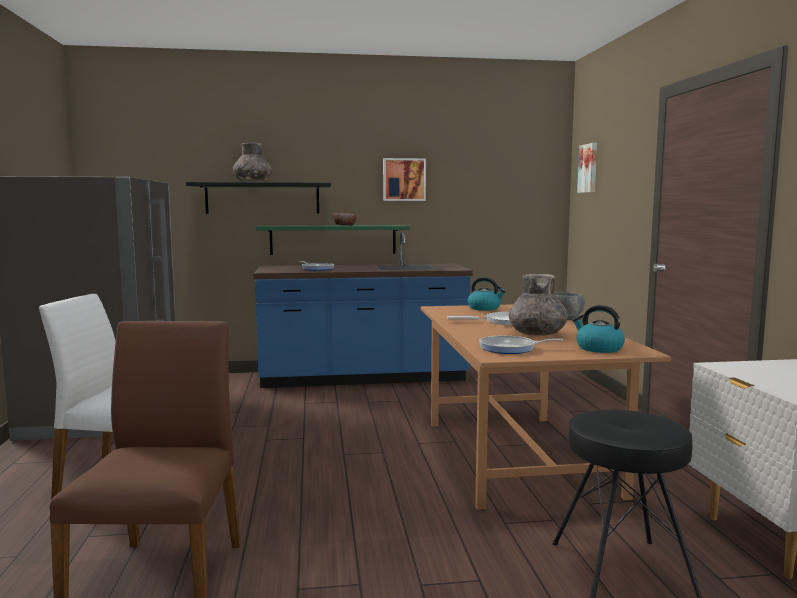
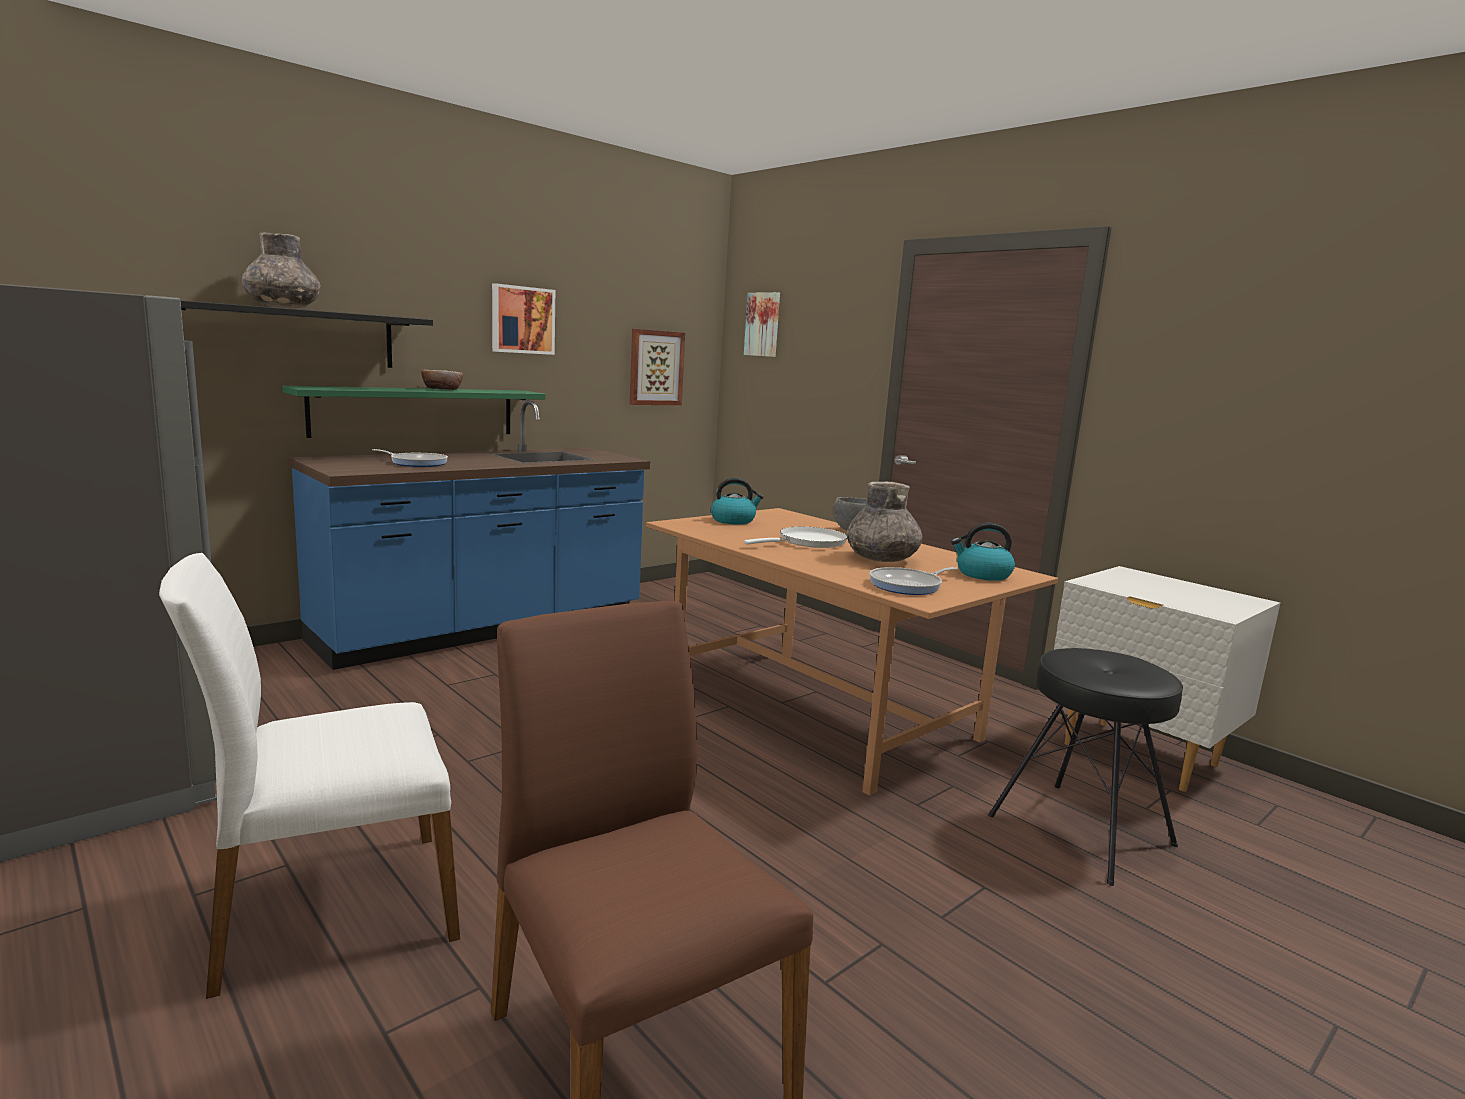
camera: 35 degrees left, 5 degrees up
none -> picture [630,329,685,405]

